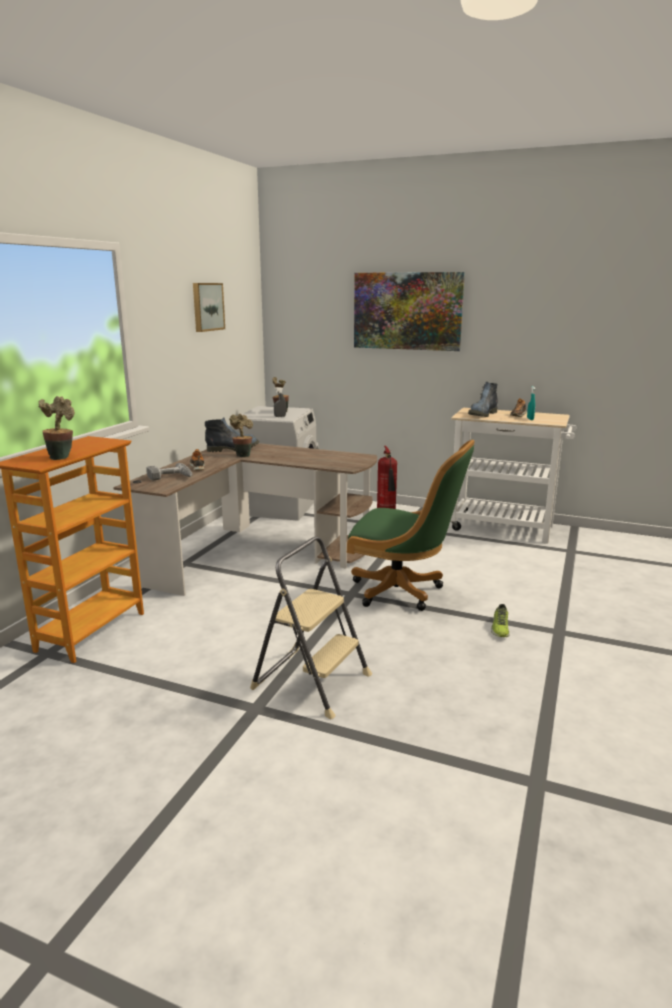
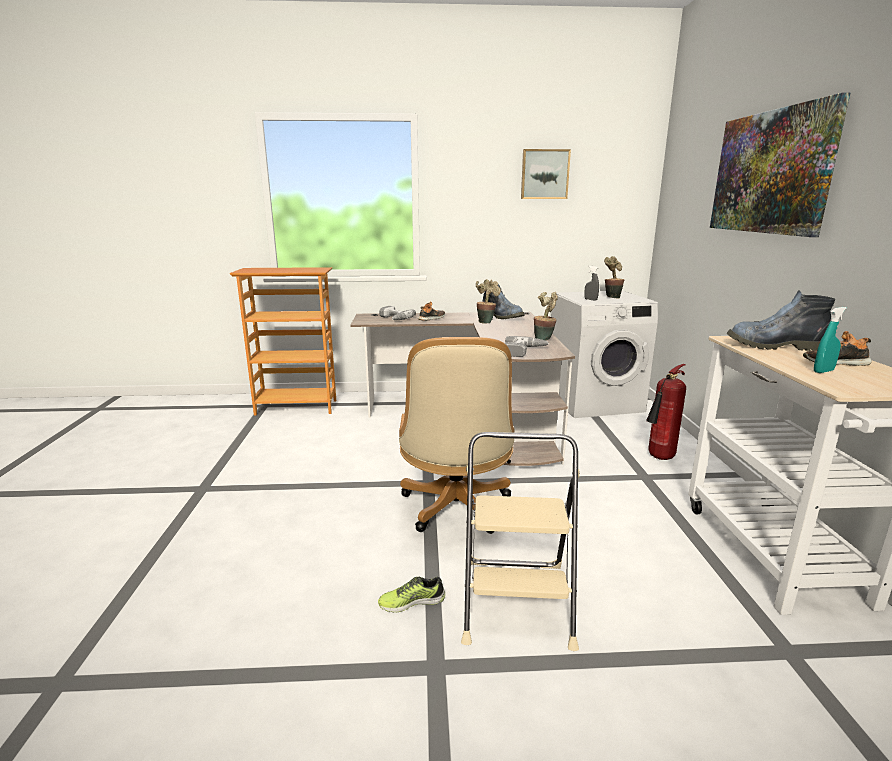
camera: 65 degrees right, 0 degrees up
potted plant [39,396,75,460] -> potted plant moved to [534,292,558,341]
beige step ladder [250,537,372,719] -> beige step ladder moved to [461,432,580,651]
green office chair [347,440,475,611] -> beige office chair [399,337,514,534]
none -> power drill [505,336,549,357]

